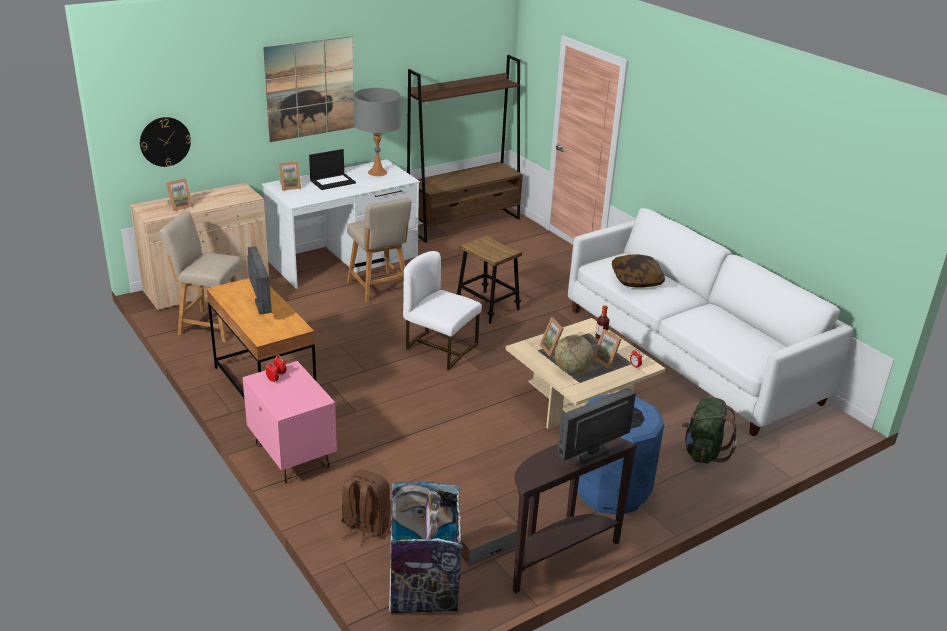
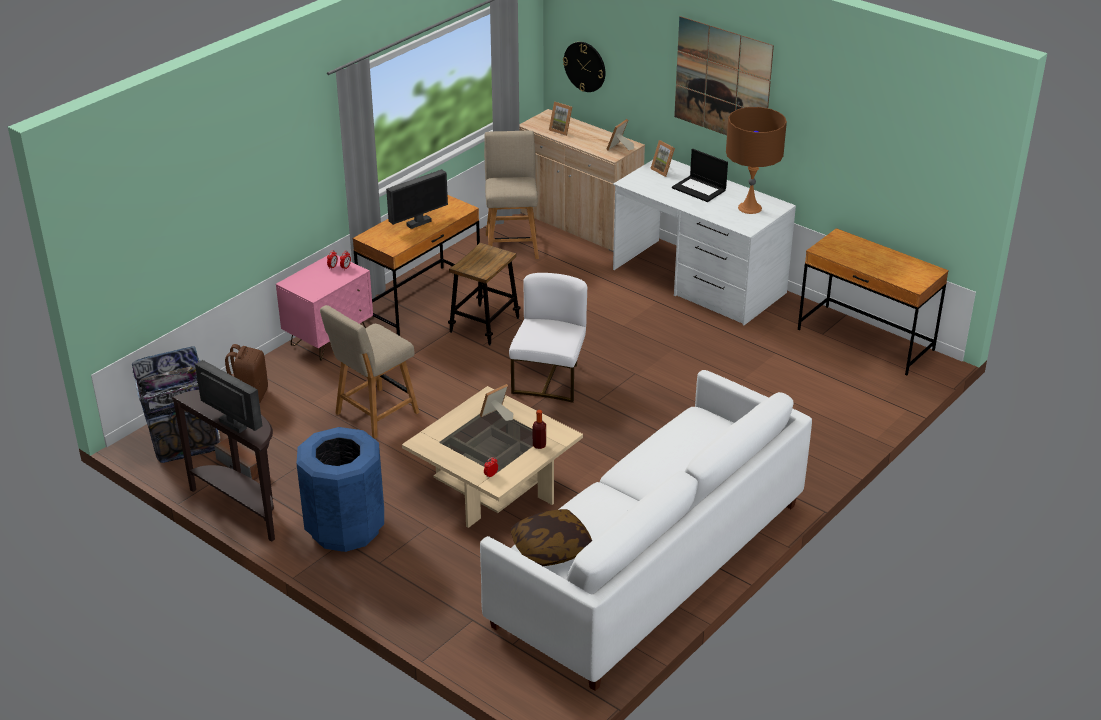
camera: 75 degrees right, 5 degrees up
beige chair [347,198,412,303] -> beige chair moved to [320,305,419,439]
grey table lamp [353,88,401,176] -> brown table lamp [726,107,787,214]
brown bookcase [407,55,523,243] -> brown desk [798,228,949,375]
stool [457,235,522,324] -> stool moved to [448,243,521,346]
globe [554,335,594,374] -> none
picture frame [593,329,621,369] -> picture frame moved to [606,119,634,151]
pillow [612,254,665,288] -> pillow moved to [511,509,592,566]
green backpack [682,397,737,464] -> none

